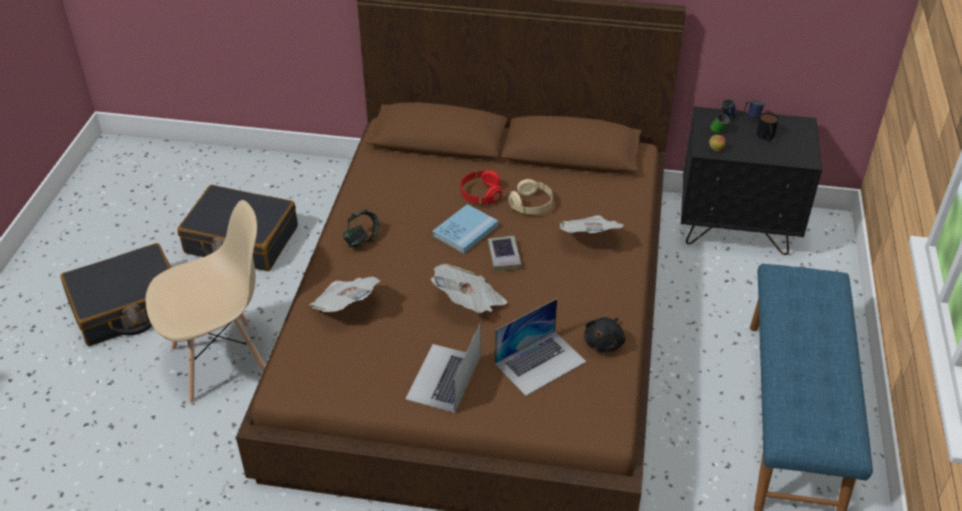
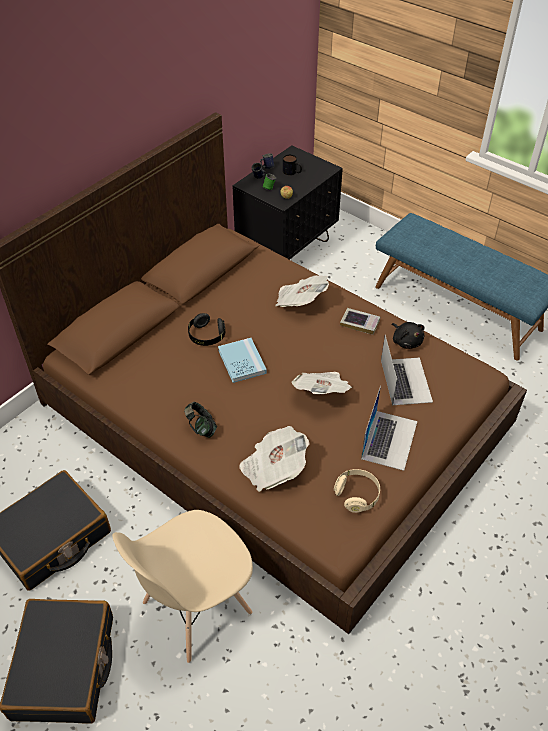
camera: 60 degrees left, 5 degrees up
beige chair [146,200,266,403] -> beige chair turned 135 degrees counterclockwise [112,510,253,663]
laptop [405,323,481,413] -> laptop turned 120 degrees counterclockwise [361,386,417,471]
red headphones [460,170,502,204] -> black headphones [188,313,225,346]
book [488,236,522,272] -> book moved to [340,308,380,335]
beige headphones [509,179,553,214] -> beige headphones moved to [334,469,380,513]

